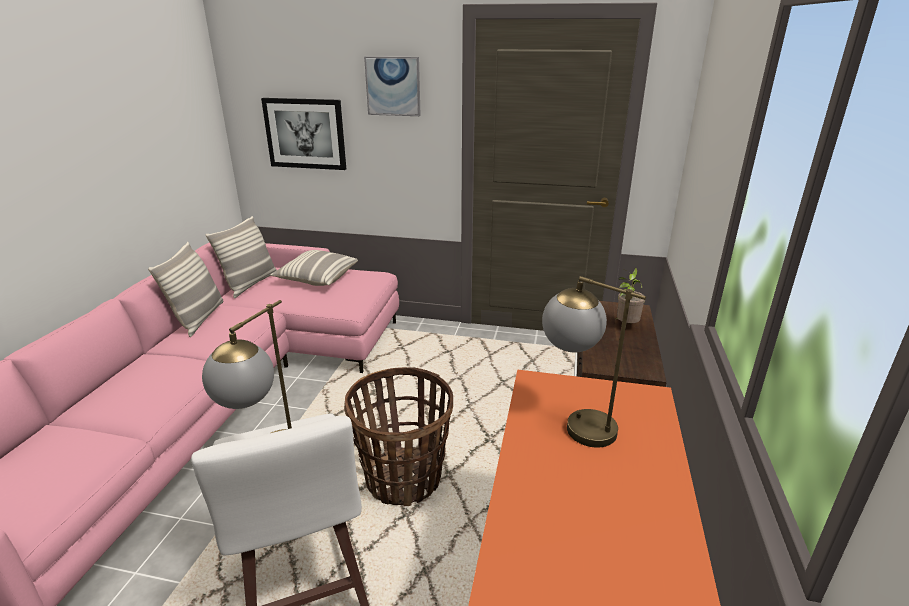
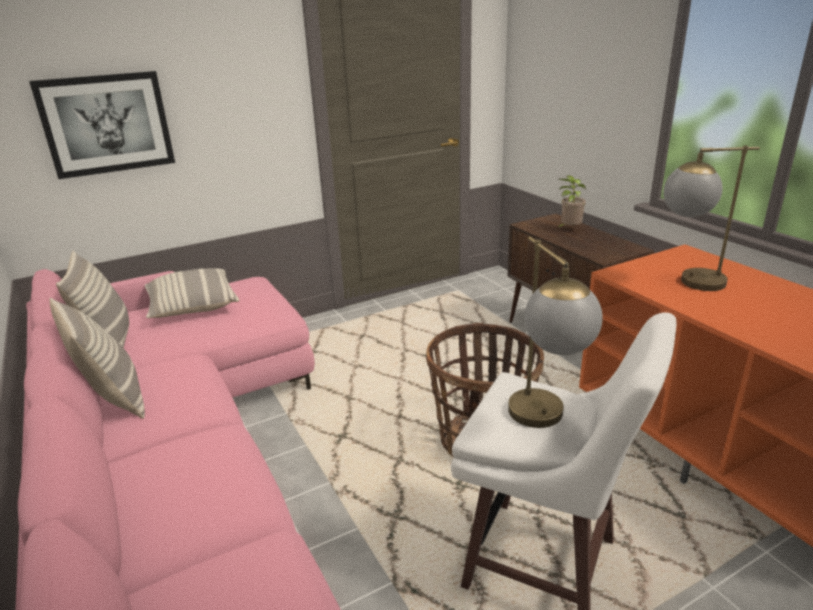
camera: 40 degrees left, 0 degrees up
picture [364,56,421,116] -> none

